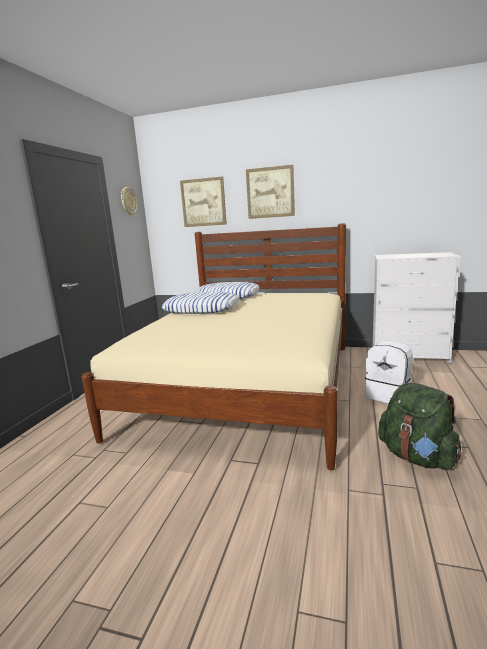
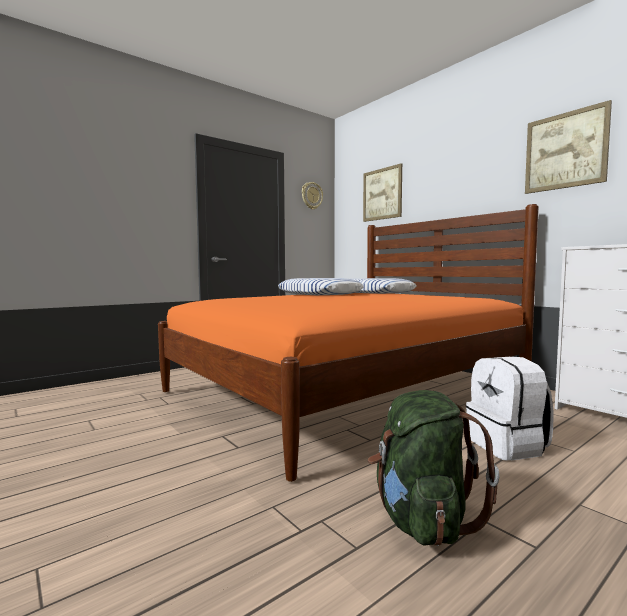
camera: 35 degrees right, 10 degrees down
beige bed [82,223,346,470] -> orange bed [158,204,539,482]
picture [246,165,295,219] -> picture moved to [525,100,612,194]

